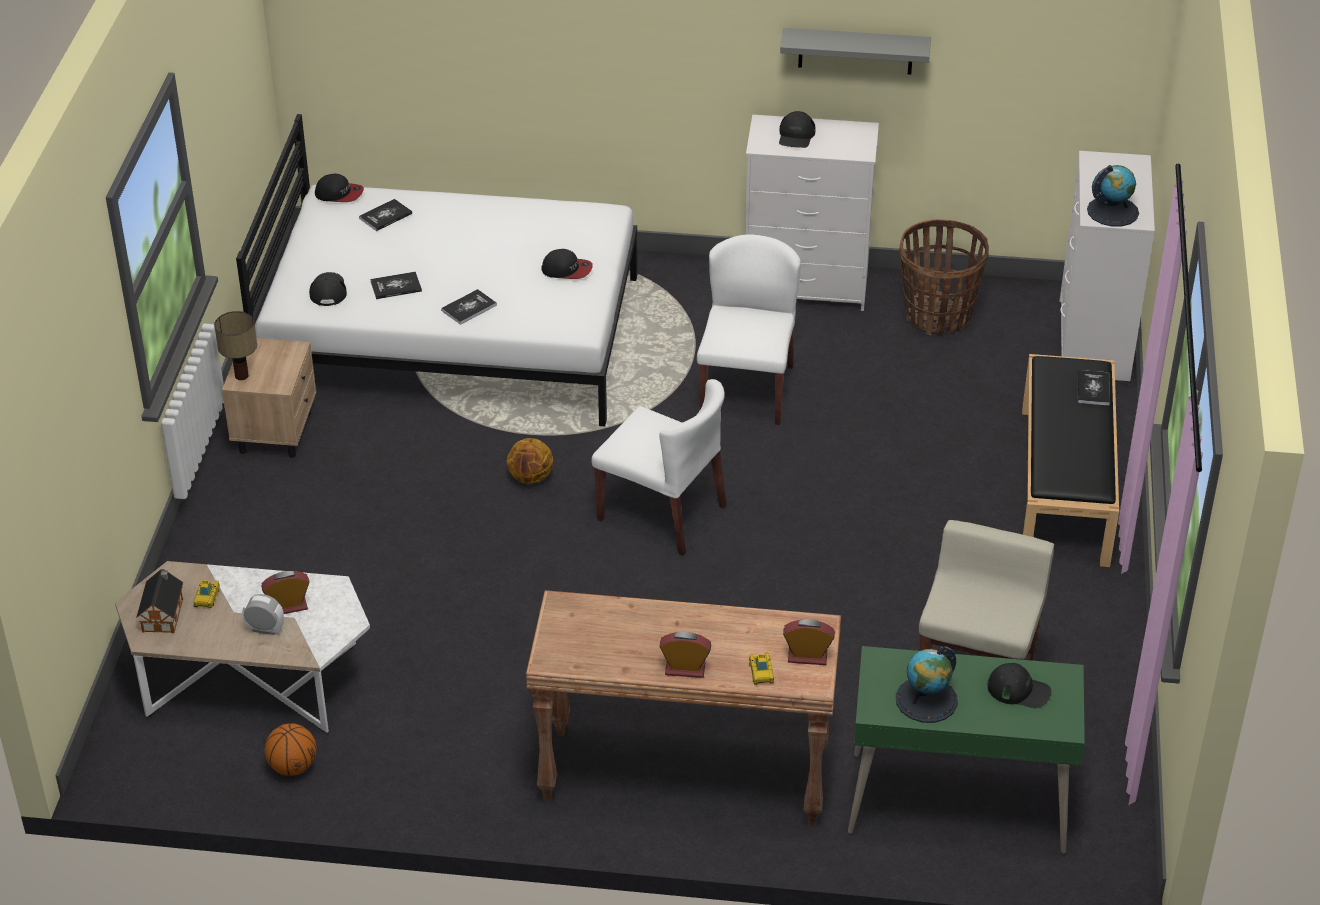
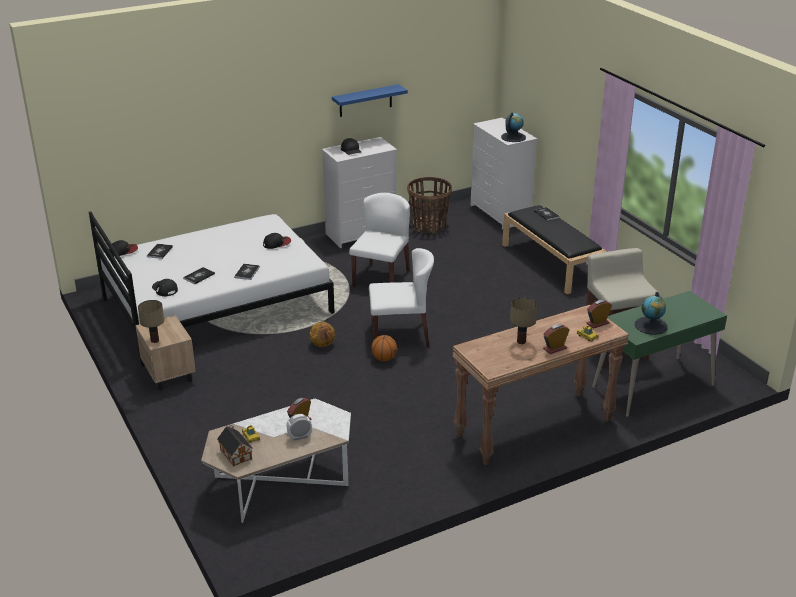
camera: 35 degrees left, 10 degrees down
basketball [264,724,317,776] -> basketball moved to [371,335,397,362]
white chair [697,234,801,425] -> white chair turned 45 degrees clockwise [349,193,410,287]
grey shelf [780,28,931,75] -> blue shelf [332,84,408,117]
black cap [987,663,1052,708] -> none
none -> table lamp [510,297,537,344]

